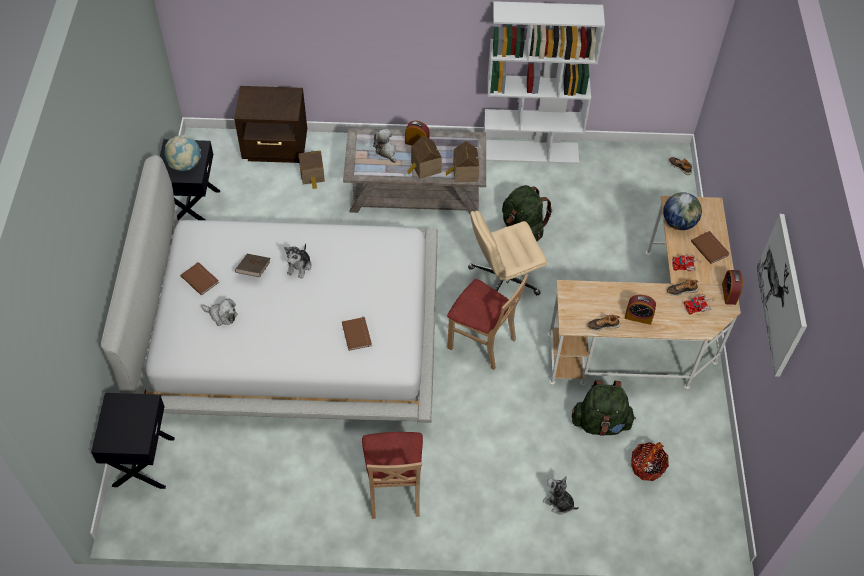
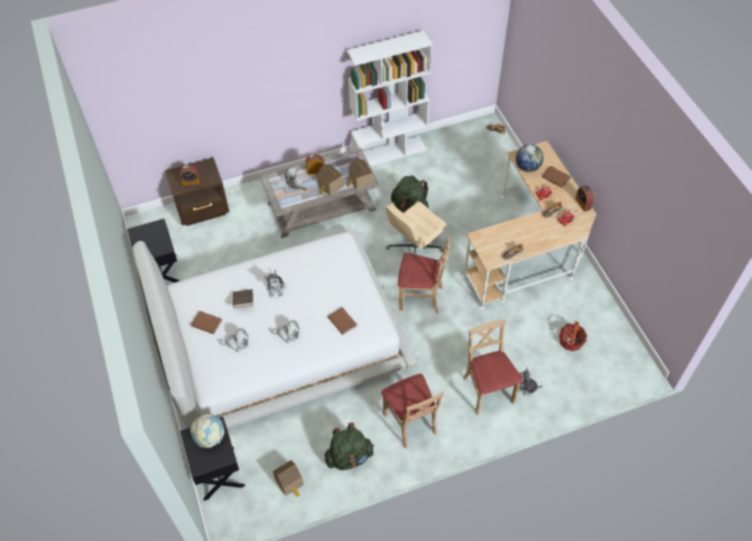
camera: 20 degrees left, 0 degrees up
globe [164,135,201,171] -> globe moved to [190,414,224,448]
toy house [298,150,325,189] -> toy house moved to [273,460,304,498]
green backpack [572,380,636,436] -> green backpack moved to [325,422,374,470]
alarm clock [625,295,656,325] -> alarm clock moved to [179,165,200,186]
picture [756,214,807,377] -> none
none -> plush toy [270,320,299,343]
none -> beige chair [464,320,522,415]

